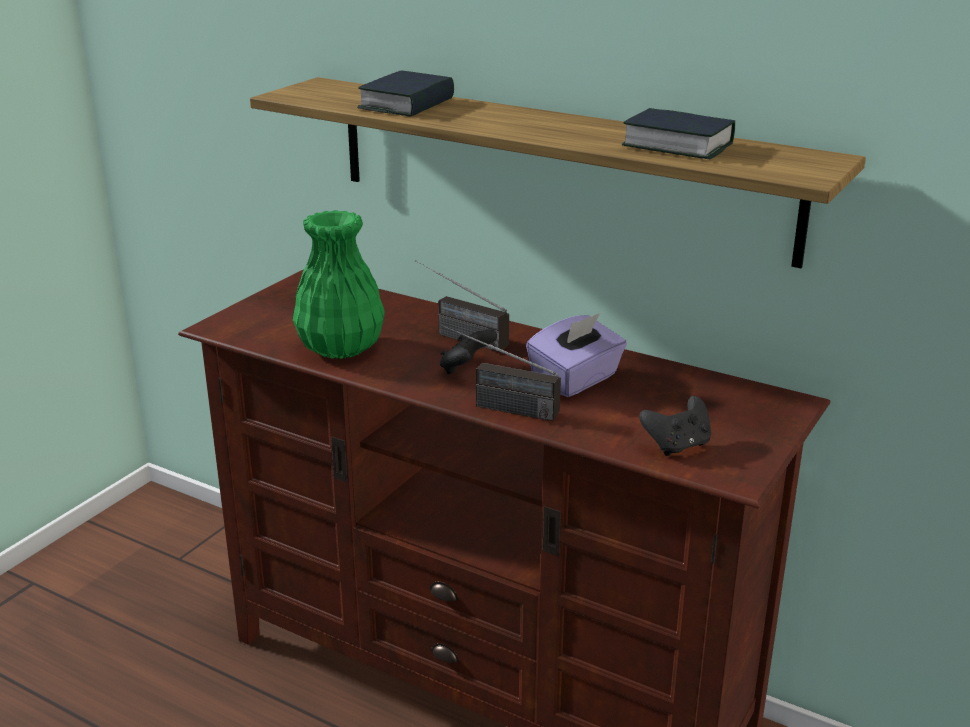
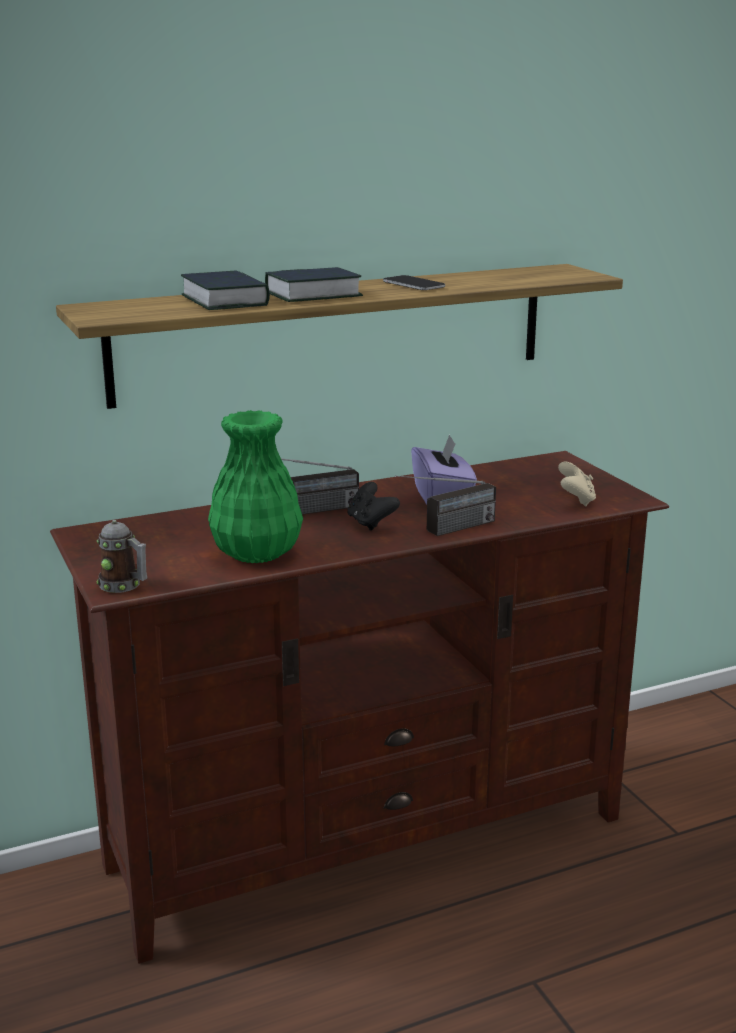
camera: 55 degrees left, 5 degrees down
book [622,108,735,159] -> book moved to [265,267,363,302]
black game controller [639,396,711,456] -> beige game controller [558,462,596,506]
none -> mug [97,520,147,593]
none -> phone [383,275,445,290]

